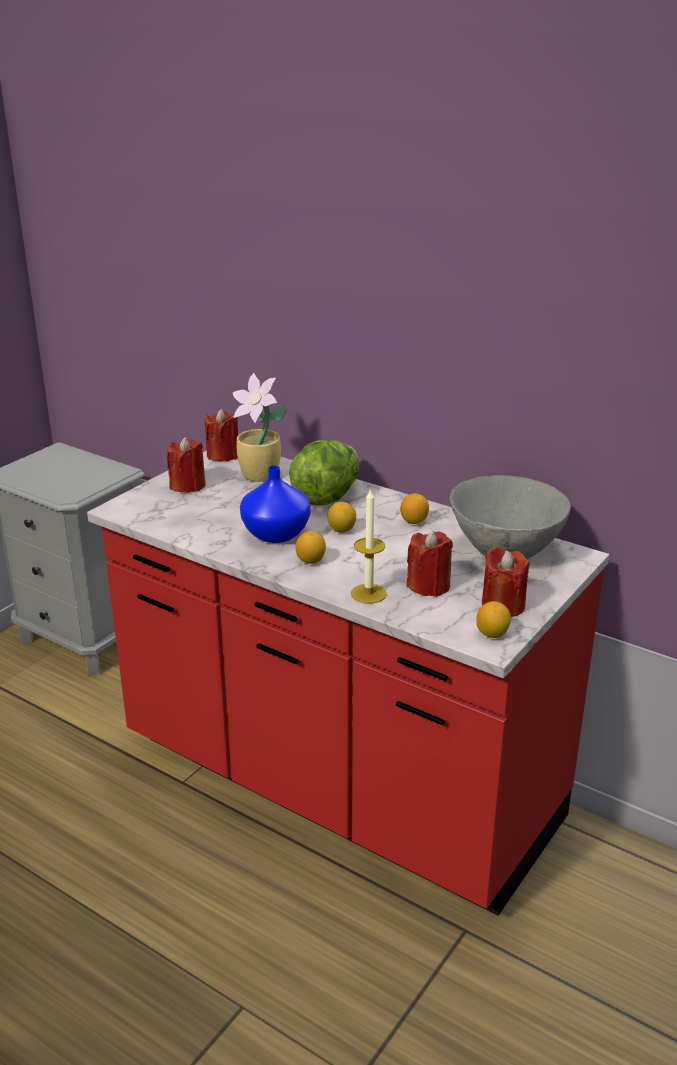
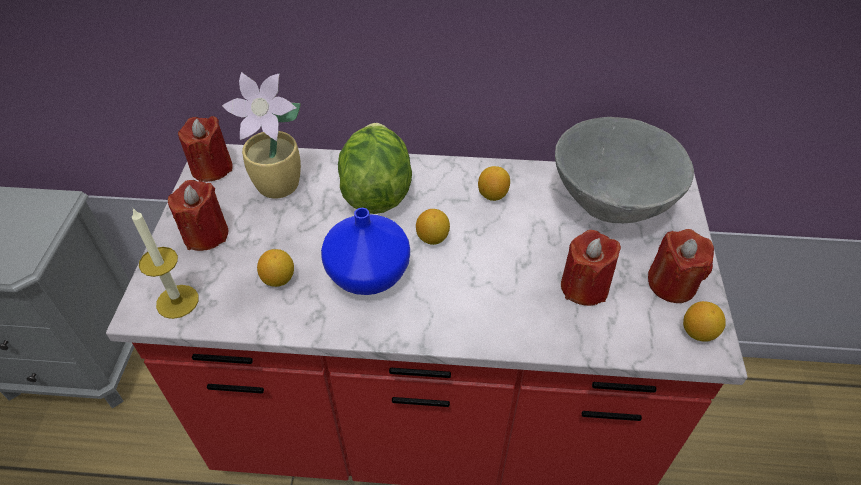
camera: 30 degrees left, 20 degrees up
lemon [296,531,326,564] -> lemon moved to [257,249,294,287]
candle [351,488,387,604] -> candle moved to [132,209,199,319]

